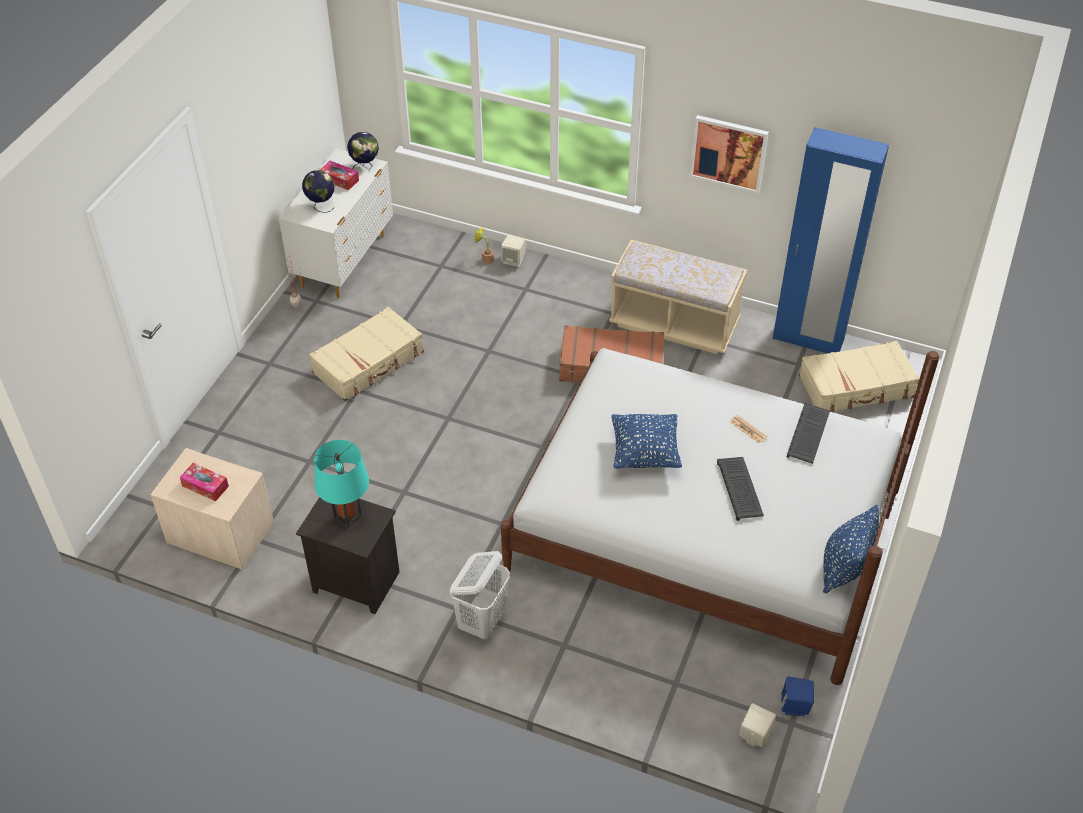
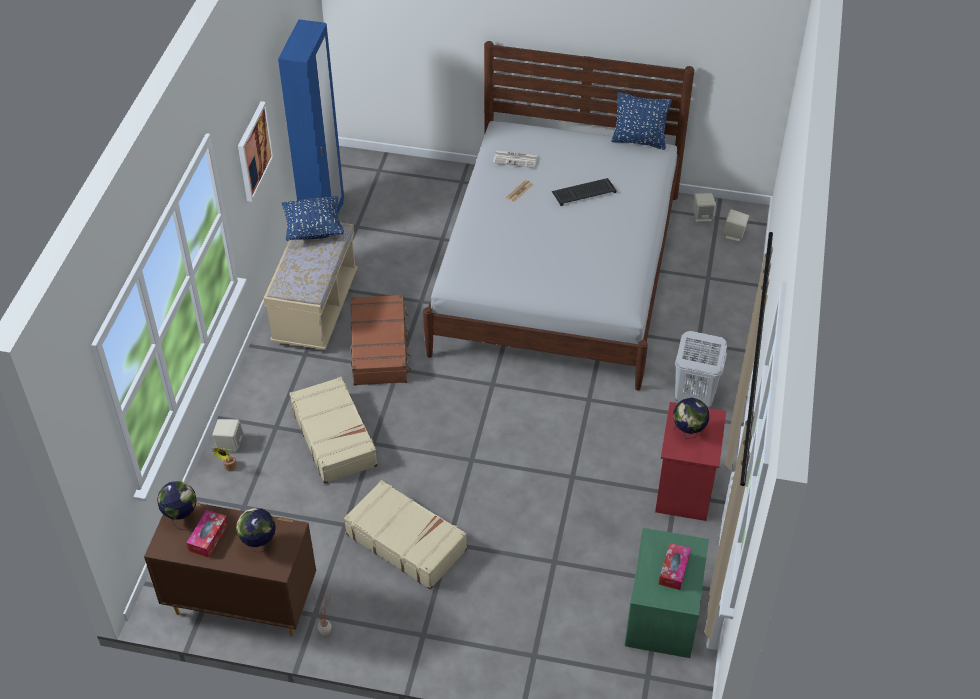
camera: 100 degrees left, 0 degrees up
beige nightstand [150,448,274,569] -> green nightstand [625,528,709,658]
white dresser [278,149,393,298] -> brown dresser [144,502,316,636]
black nightstand [296,497,400,614] -> red nightstand [655,402,726,521]
turquoise table lamp [314,440,369,528] -> globe [674,398,709,439]
blue pillow [611,414,682,469] -> blue pillow moved to [282,196,344,241]
blue speaker [781,677,814,716] -> beige speaker [693,193,716,222]
keyboard [787,403,830,464] -> newspaper [493,150,538,168]
beige suitcase [799,341,919,412] -> beige suitcase moved to [289,377,378,484]

